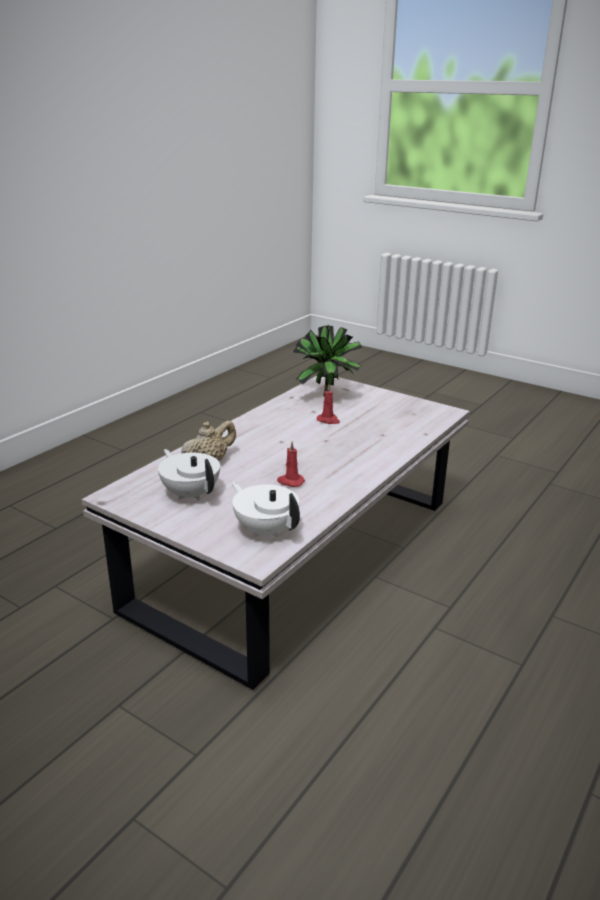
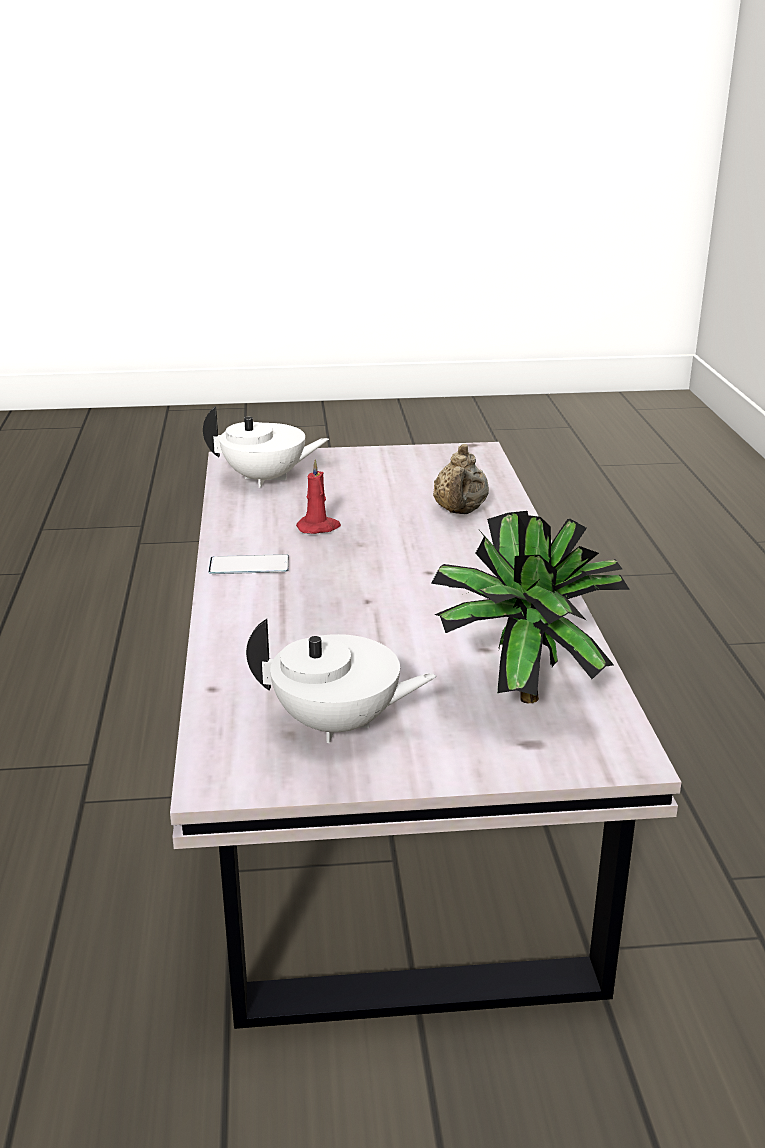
camera: 140 degrees right, 0 degrees up
white teapot [158,449,220,501] -> white teapot moved to [246,619,437,743]
red candle [317,385,340,424] -> none
none -> phone [208,554,289,574]

